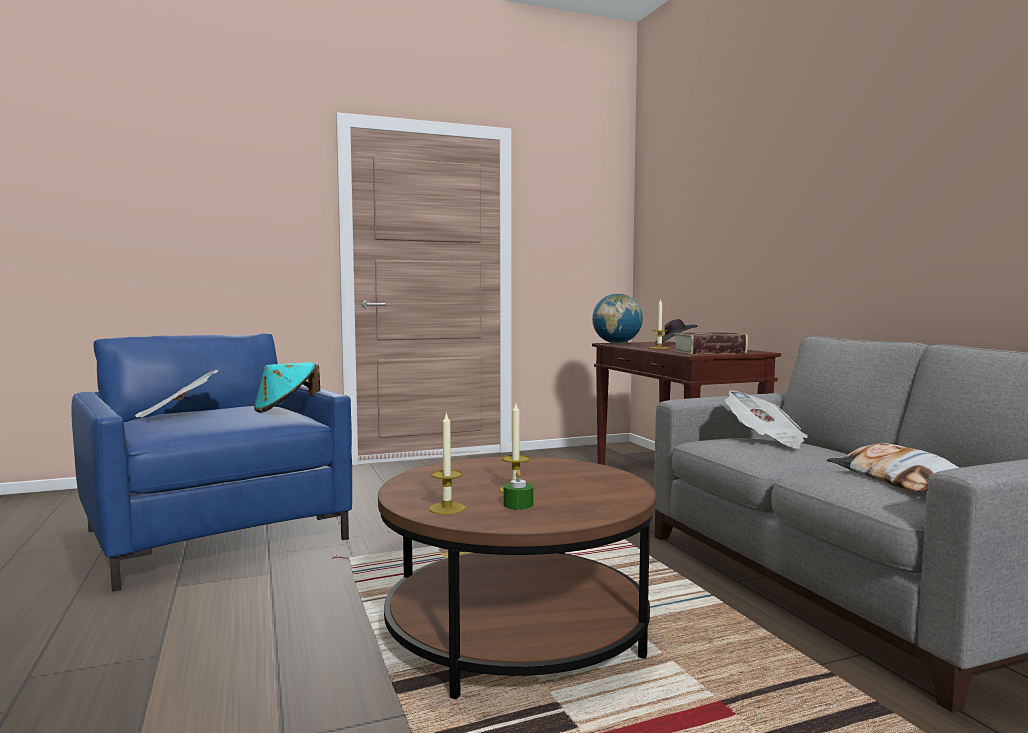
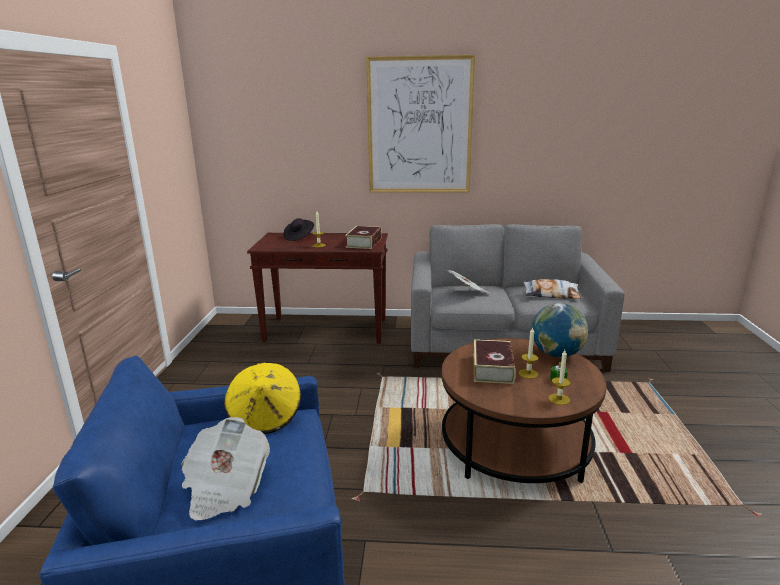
camera: 65 degrees left, 15 degrees up
turquoise hat [254,362,320,413] -> yellow hat [224,362,301,434]
globe [592,293,643,344] -> globe moved to [532,303,588,357]
none -> picture [366,55,475,193]
none -> book [473,339,516,384]

